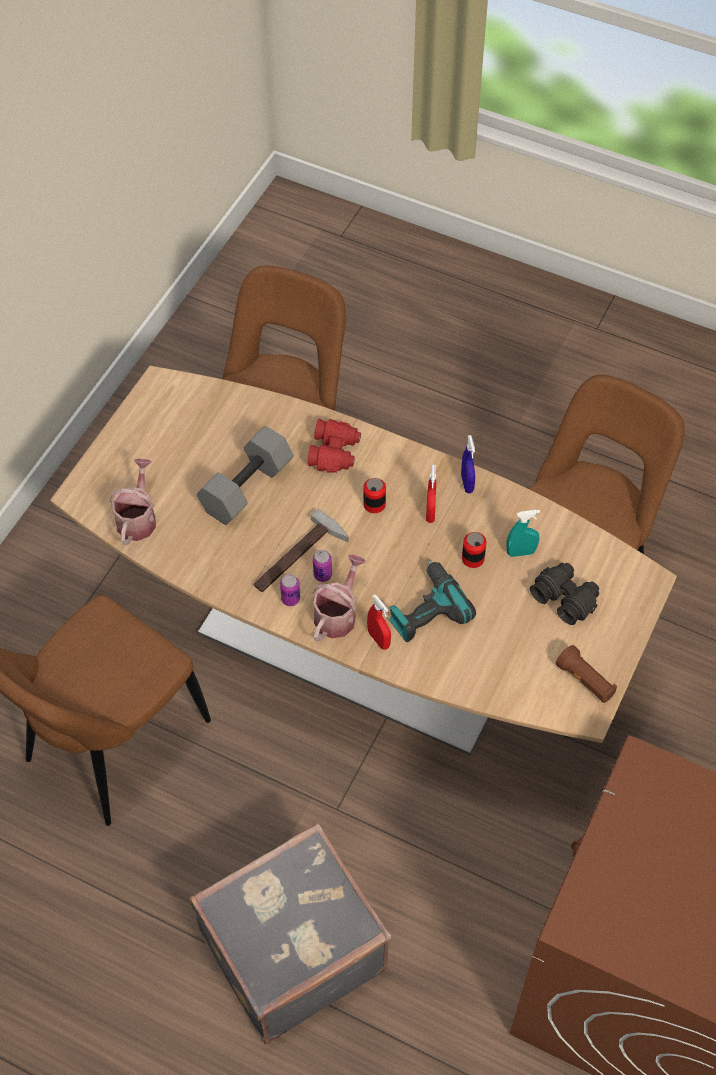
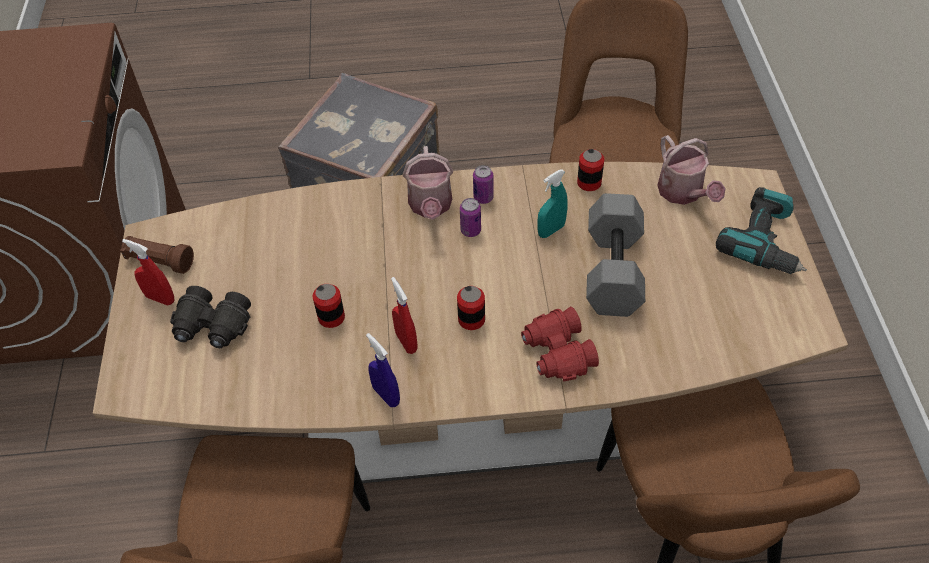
camera: 150 degrees right, 5 degrees down
hammer [254,509,349,592] -> none
red spray bottle [367,594,391,650] -> red spray bottle moved to [122,239,175,306]
power drill [389,559,476,642] -> power drill moved to [716,187,807,274]
turquoise spray bottle [506,510,540,557] -> turquoise spray bottle moved to [537,169,568,238]
none -> can [577,149,604,191]

